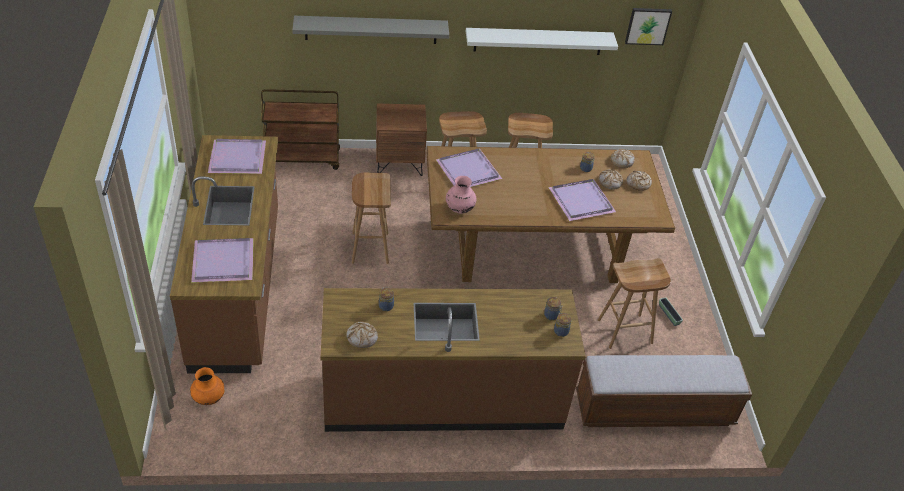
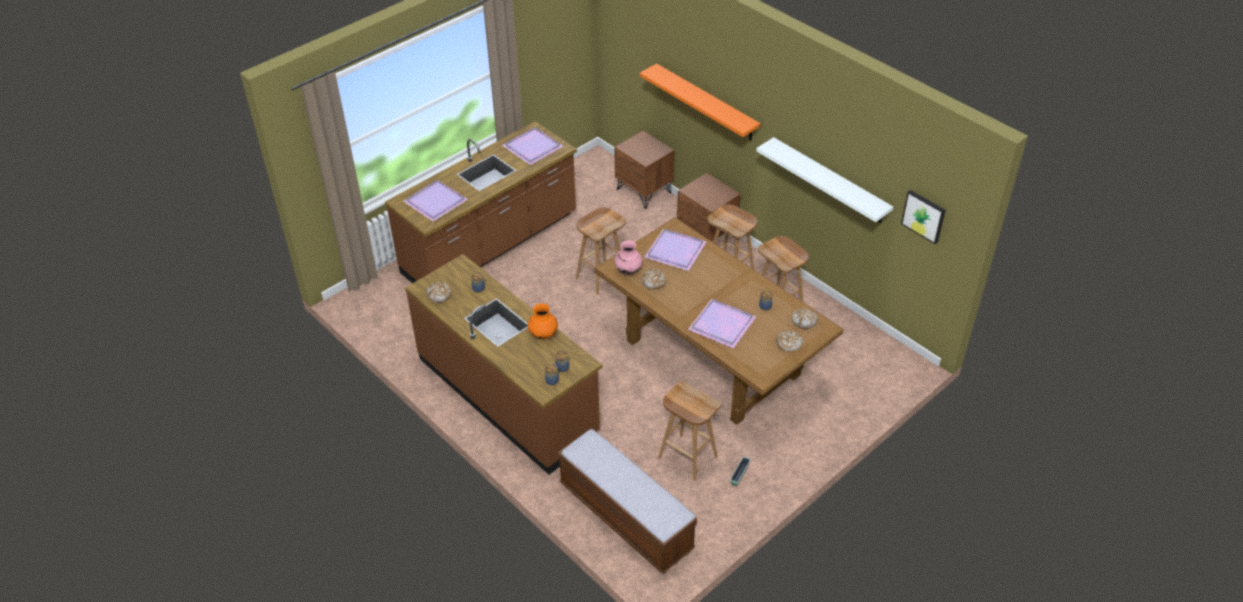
camera: 55 degrees right, 0 degrees up
orange vase [190,367,224,405] -> orange vase moved to [528,303,558,340]
brown cart [261,89,340,170] -> brown nightstand [614,131,674,209]
grey shelf [292,16,449,44] -> orange shelf [640,64,760,140]
bread [599,169,623,190] -> bread moved to [642,269,666,290]

